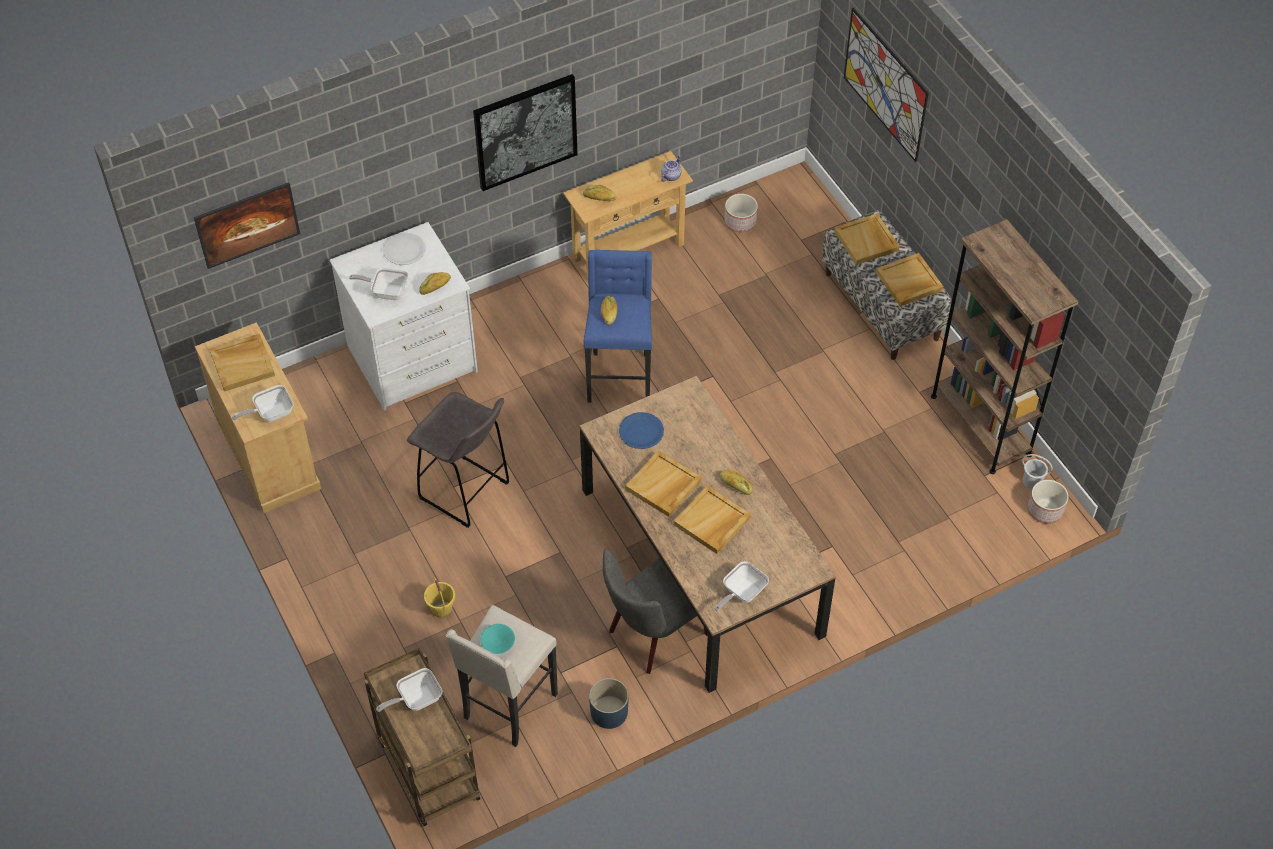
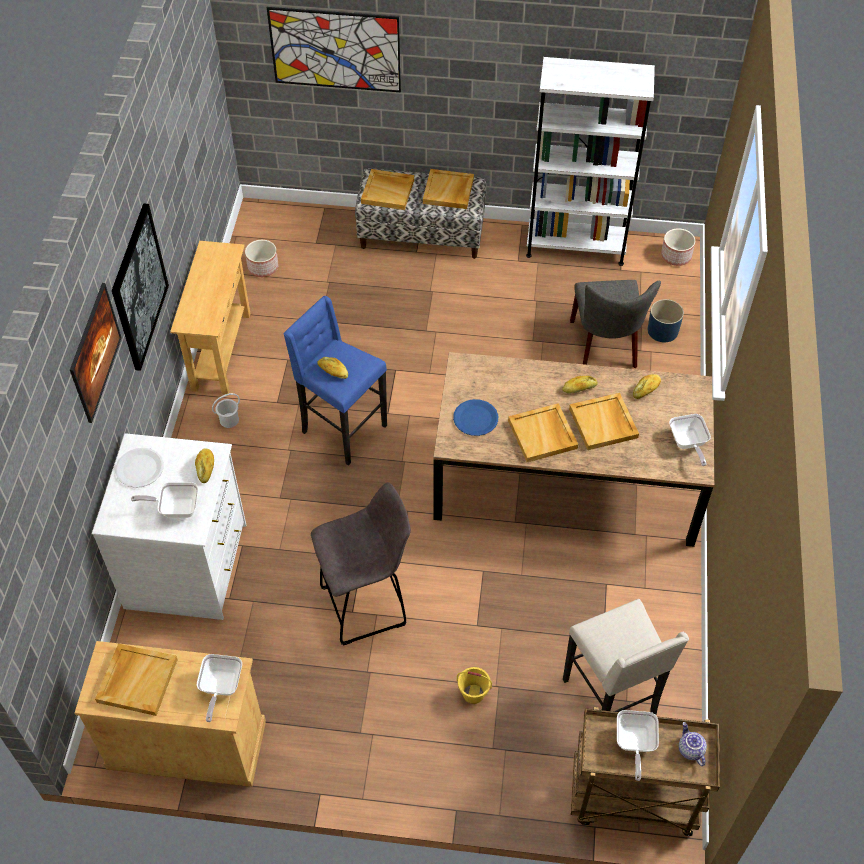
camera: 55 degrees left, 0 degrees up
picture [194,182,300,269] -> picture moved to [70,283,122,423]
frying pan [349,268,409,300] -> frying pan turned 45 degrees clockwise [131,482,198,518]
turquoise bowl [481,624,515,654] -> none
bread [583,185,616,201] -> bread moved to [633,374,661,399]
blue planter [589,678,628,729] -> blue planter moved to [648,299,684,342]
grey chair [603,548,708,674] -> grey chair moved to [570,280,661,368]
teapot [661,155,682,182] -> teapot moved to [679,722,707,766]
brown bookcase [931,219,1079,474] -> white bookcase [526,57,655,266]
white bucket [1022,454,1052,489] -> white bucket moved to [212,393,240,428]

